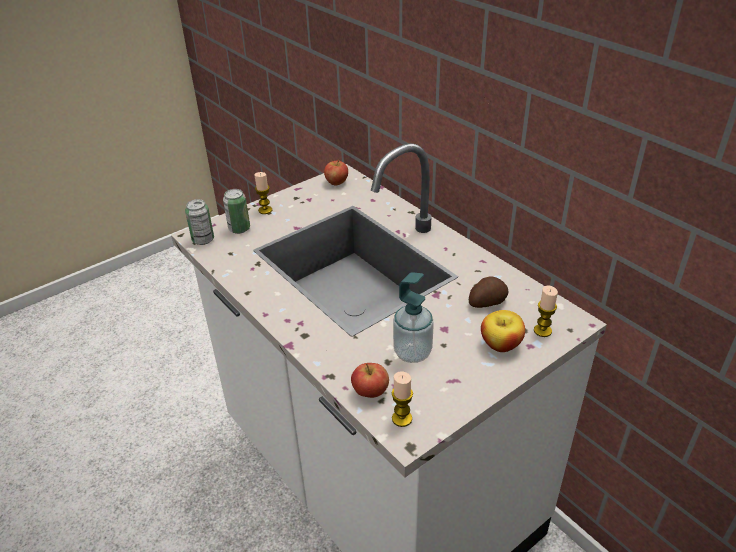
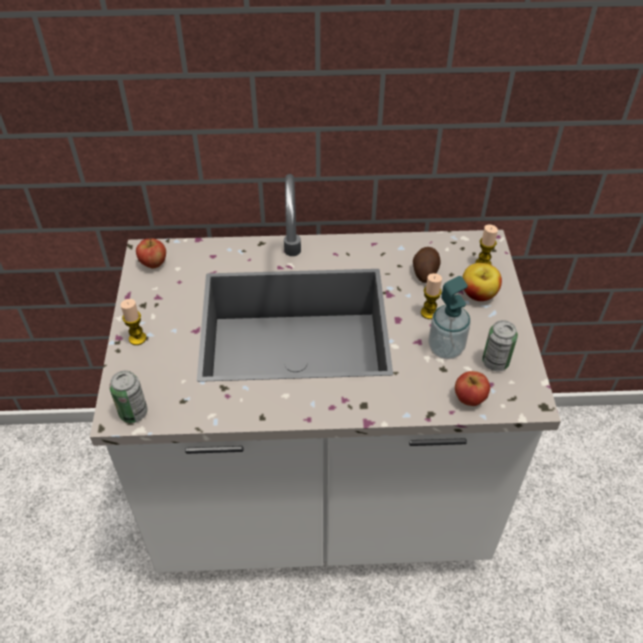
camera: 55 degrees left, 10 degrees up
can [223,189,250,234] -> can moved to [482,320,518,371]
candle [392,371,413,427] -> candle moved to [421,273,442,319]

